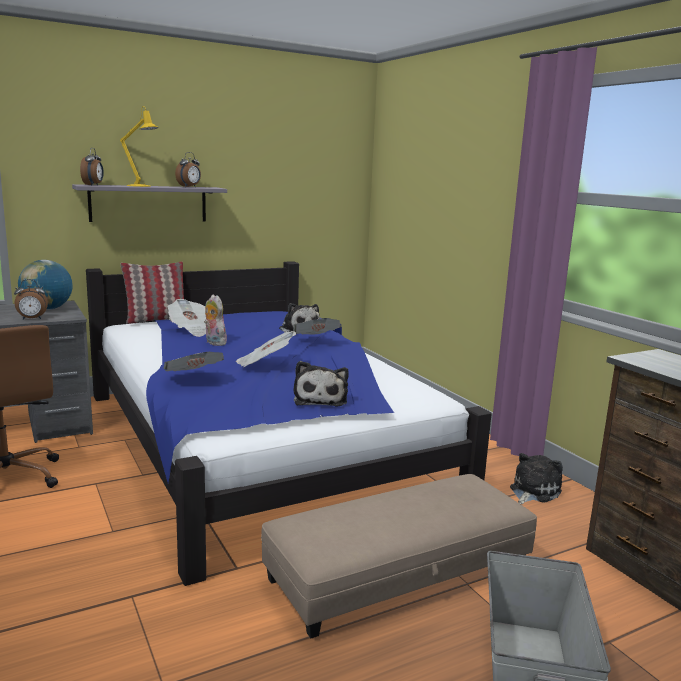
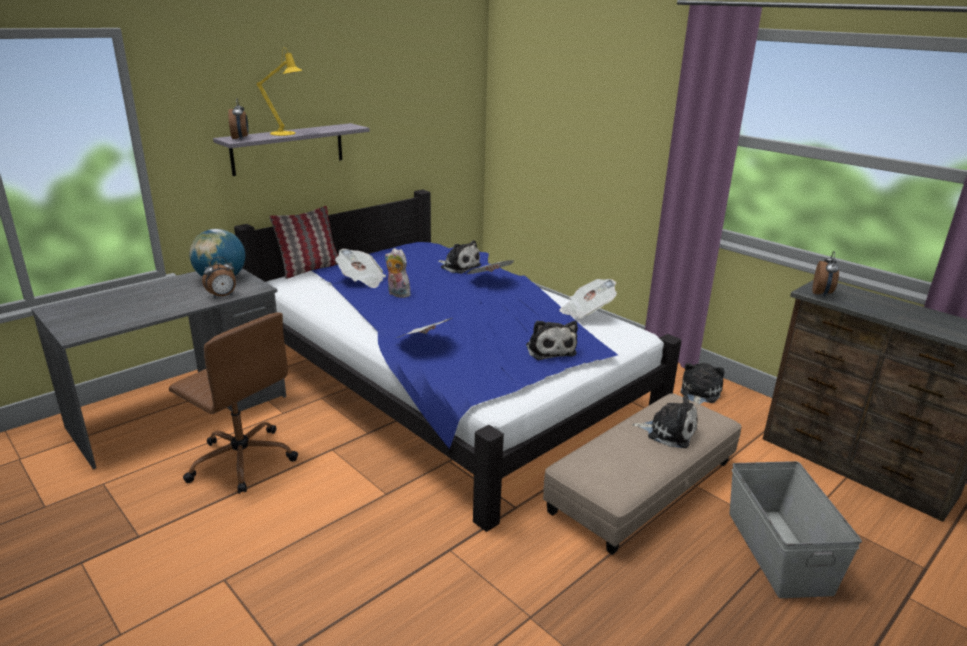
camera: 15 degrees left, 10 degrees up
alarm clock [175,152,201,187] -> alarm clock moved to [813,251,839,298]
newspaper [236,331,296,367] -> newspaper moved to [559,279,617,319]
none -> plush toy [632,395,698,448]

